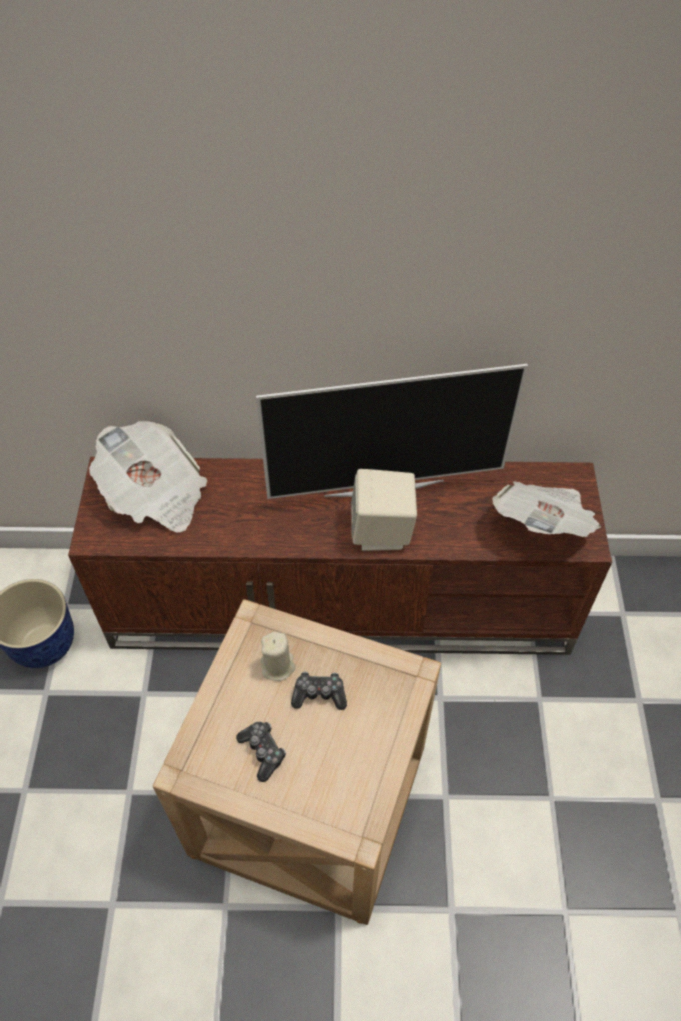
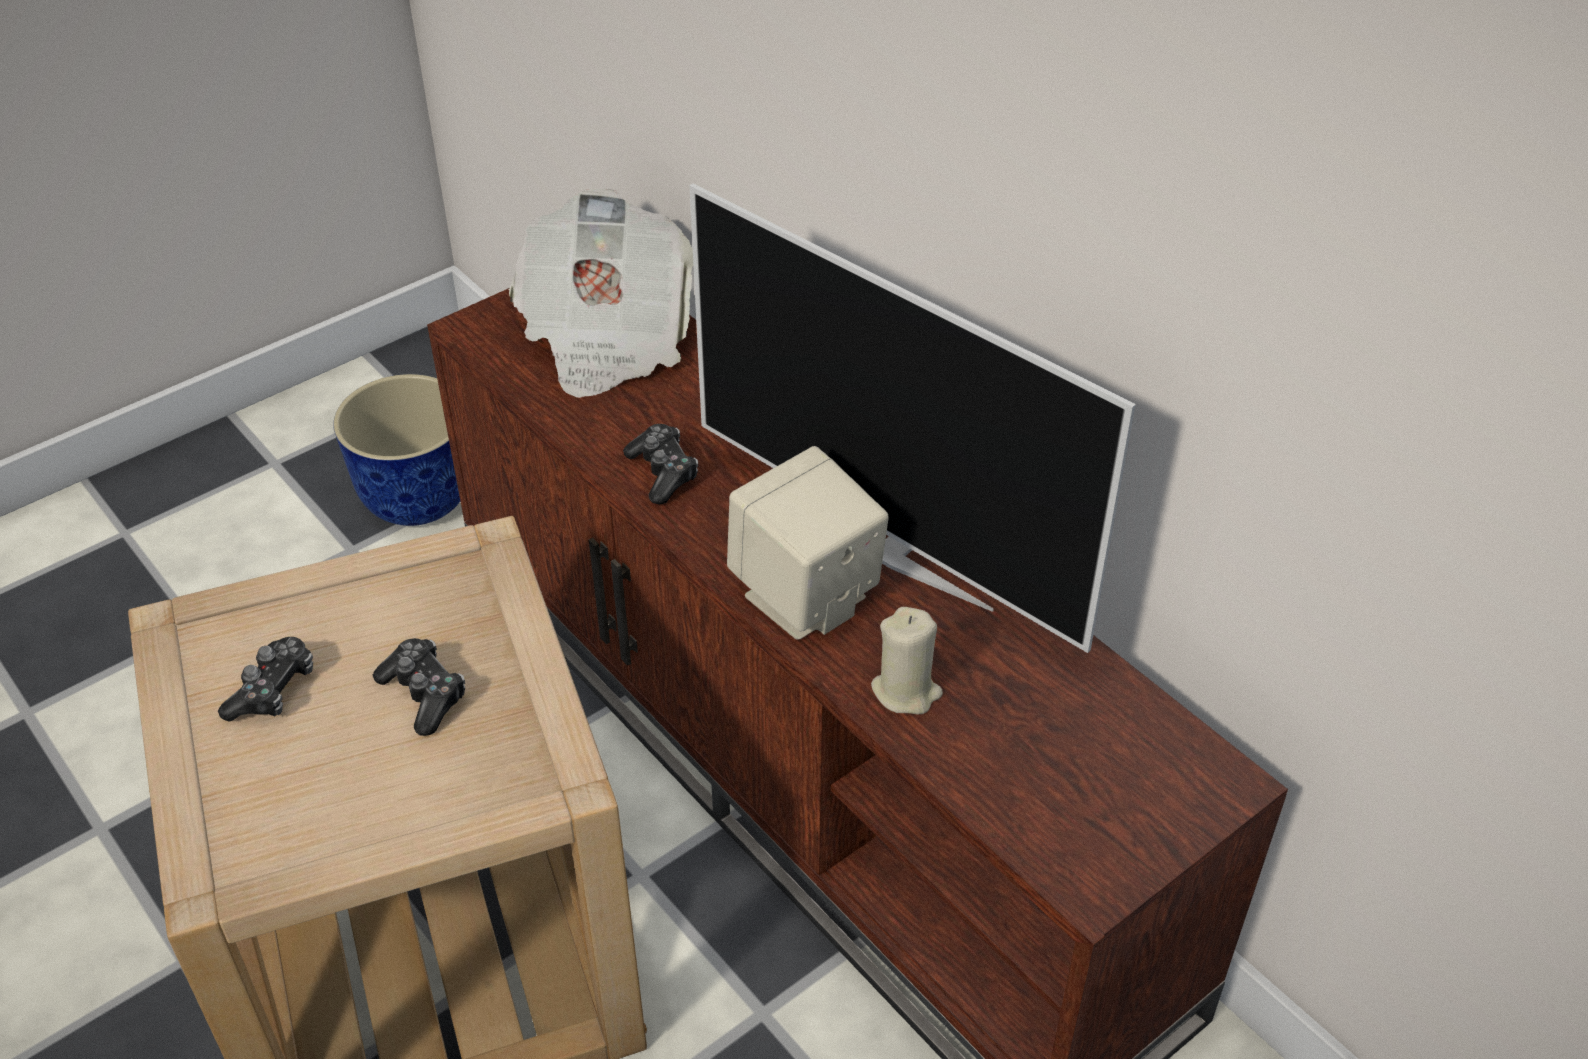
camera: 50 degrees right, 10 degrees down
beige candle [260,631,296,681] -> beige candle moved to [871,607,943,714]
newspaper [492,481,601,537] -> none
none -> game controller [623,424,698,504]

